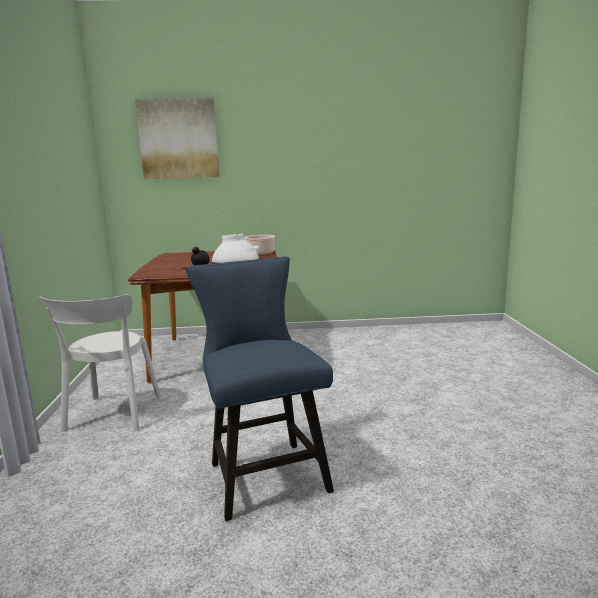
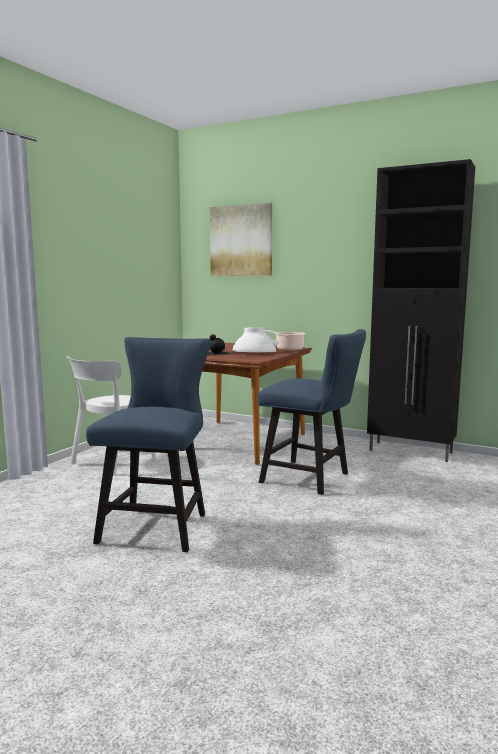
camera: 30 degrees right, 5 degrees down
none -> blue chair [258,329,366,495]
none -> black cabinet [367,159,475,462]

